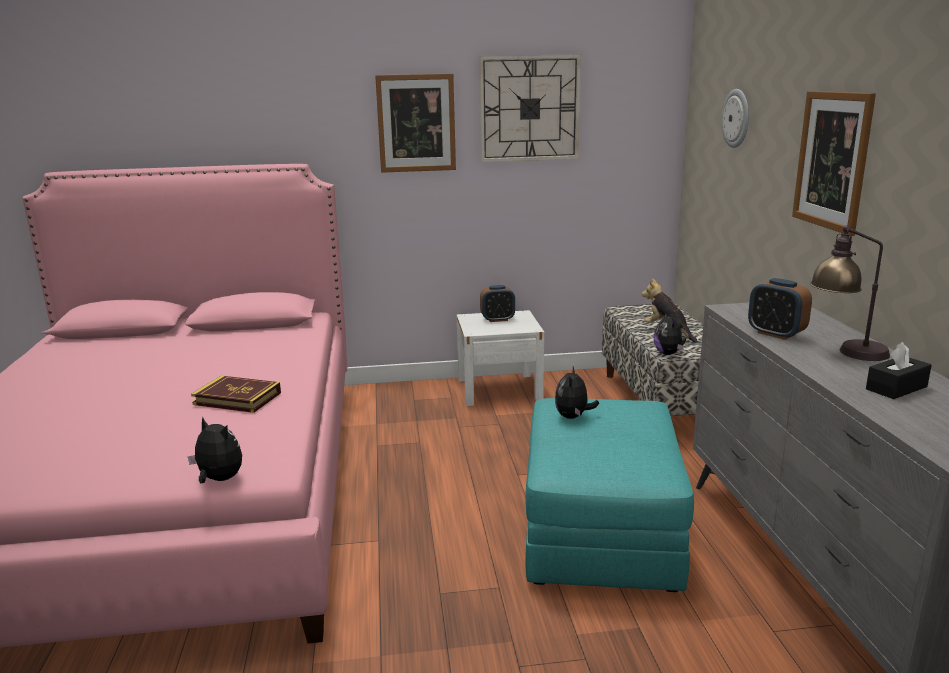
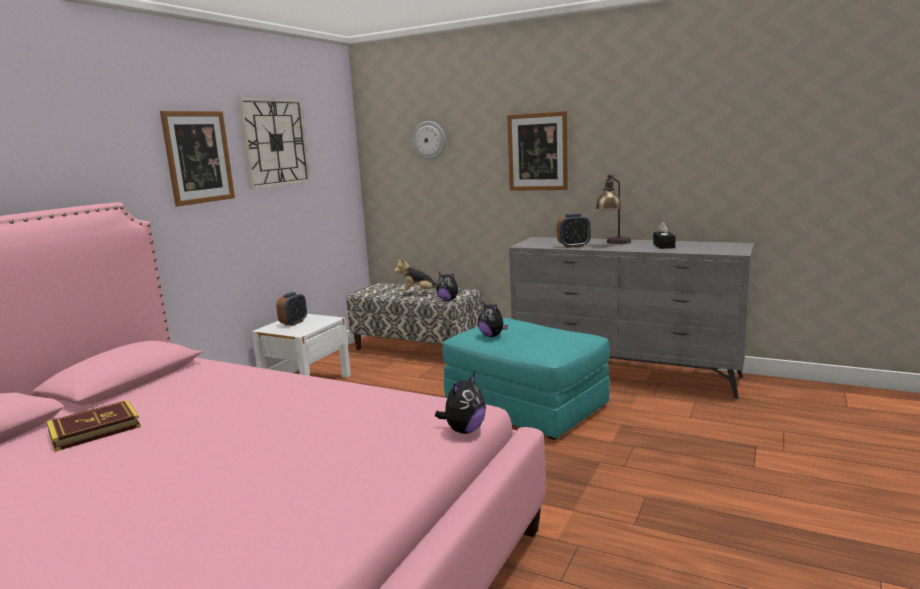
camera: 55 degrees left, 5 degrees down
plush toy [188,417,242,483] -> plush toy turned 150 degrees clockwise [435,373,486,434]
book [191,376,281,413] -> book moved to [47,400,141,452]

